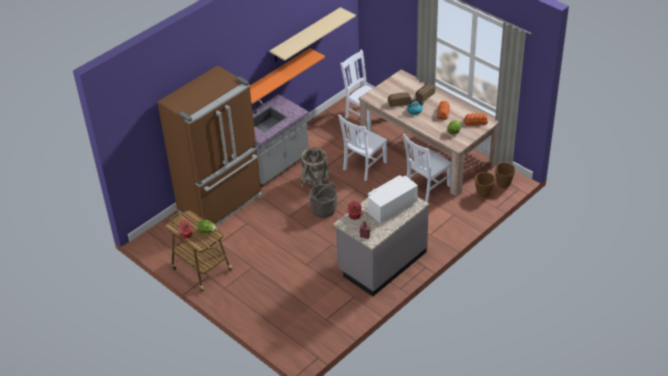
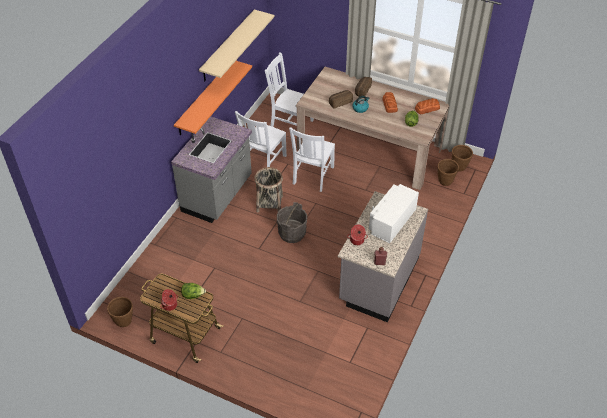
camera: 20 degrees left, 5 degrees up
brown fridge [157,65,262,226] -> none
white chair [403,134,452,202] -> white chair moved to [235,111,287,167]
none -> brown planter [107,297,133,327]

